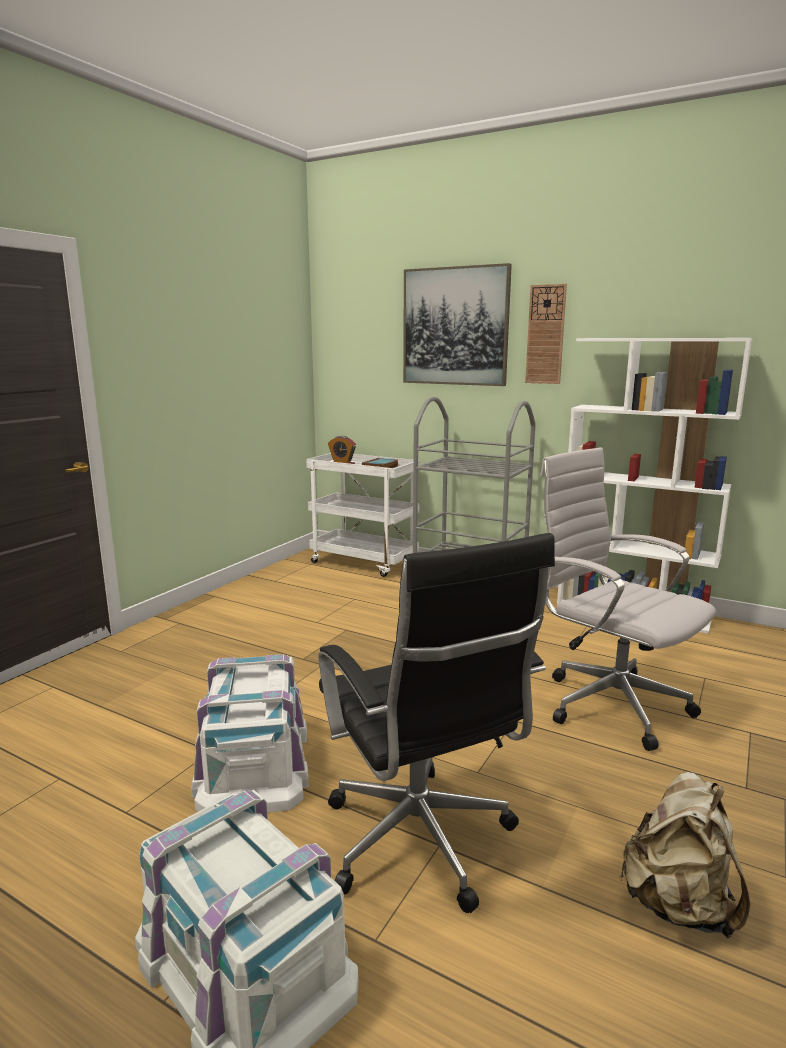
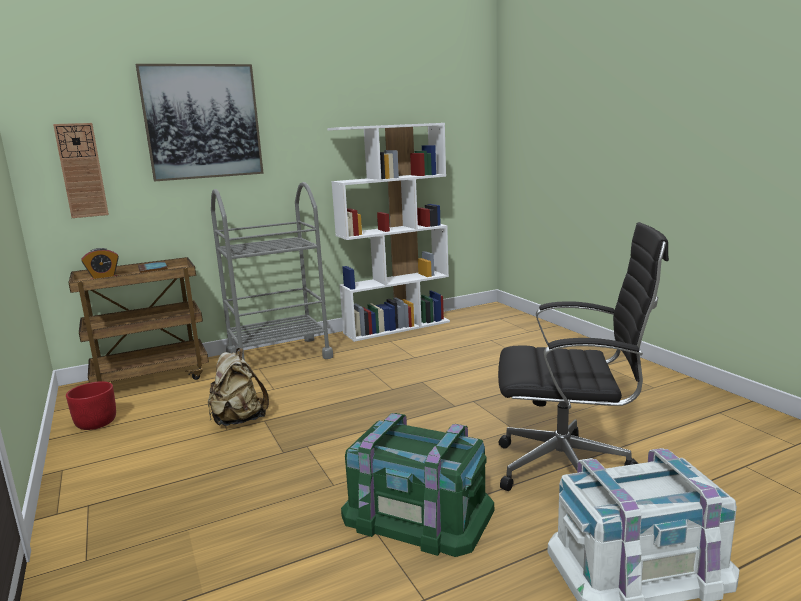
camera: 55 degrees left, 0 degrees up
white storage box [191,654,309,813] -> green storage box [341,413,494,557]
white cart [306,453,420,577] -> brown cart [68,257,209,383]
wall clock [525,284,567,384] -> wall clock moved to [53,123,109,218]
white office chair [540,447,716,751] -> none
beige backpack [620,772,750,938] -> beige backpack moved to [208,348,269,426]
none -> red planter [66,381,116,430]

